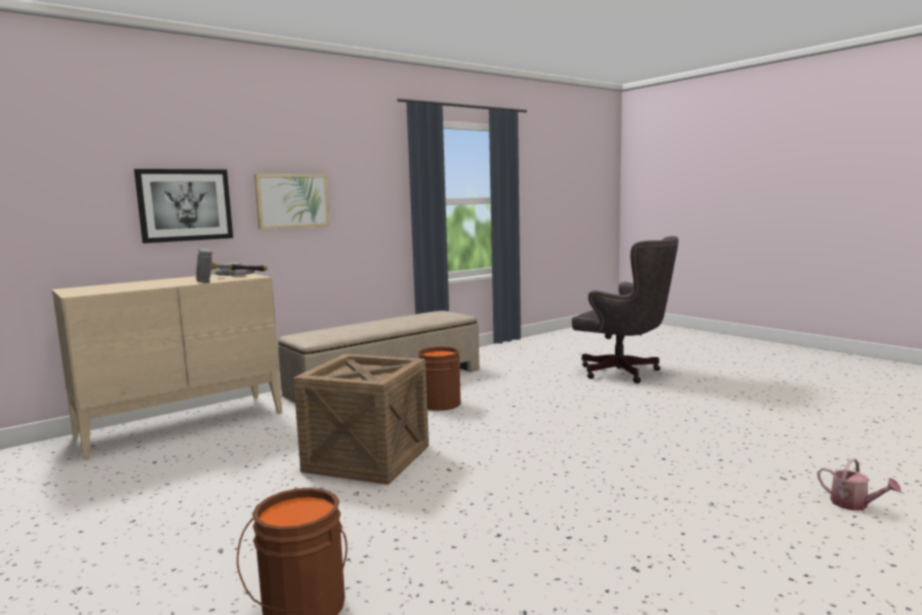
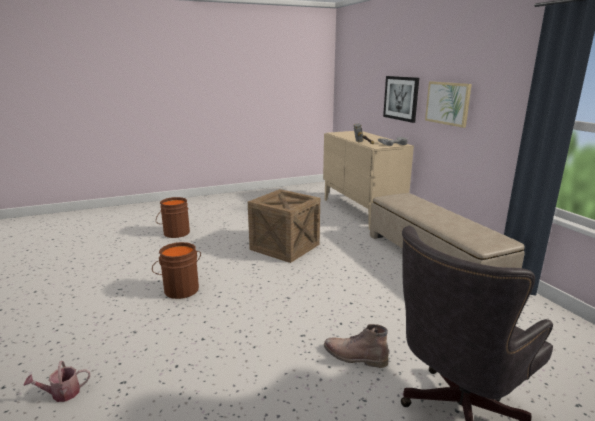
camera: 105 degrees right, 10 degrees up
brown bucket [418,346,461,411] -> brown bucket moved to [152,242,201,299]
none -> brown boot [324,324,389,368]

